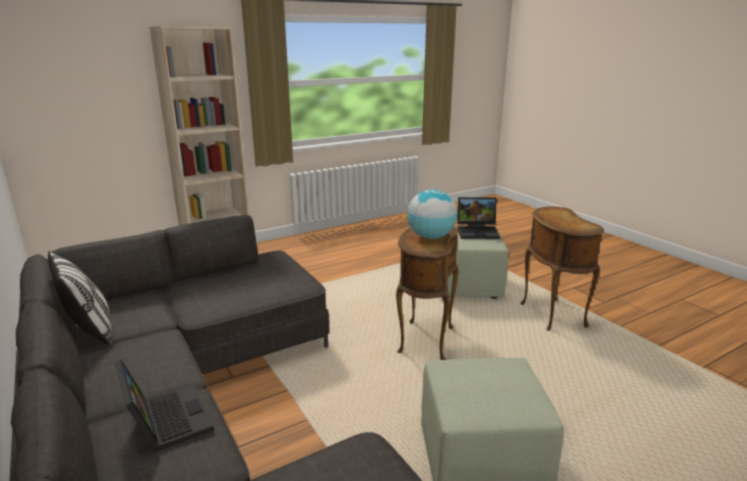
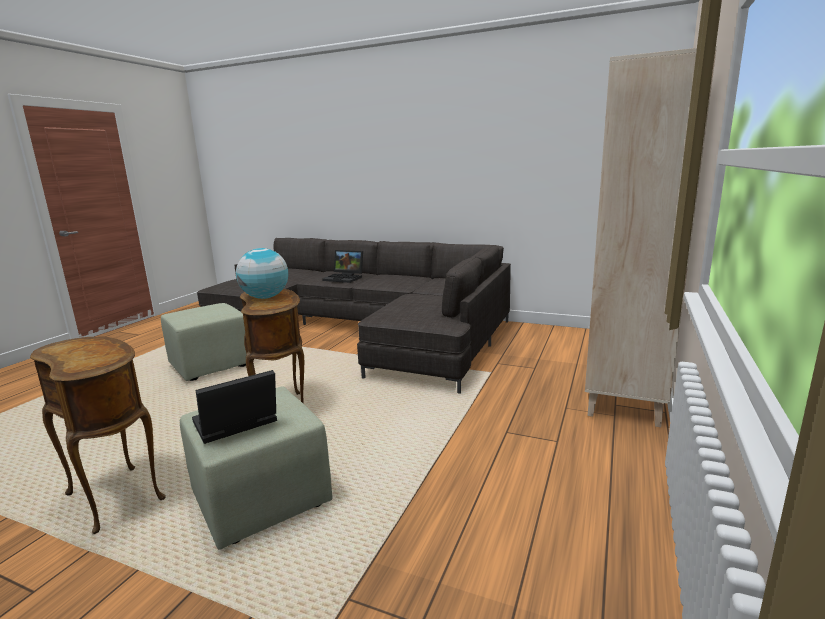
camera: 145 degrees right, 5 degrees down
pillow [48,251,112,346] -> none

